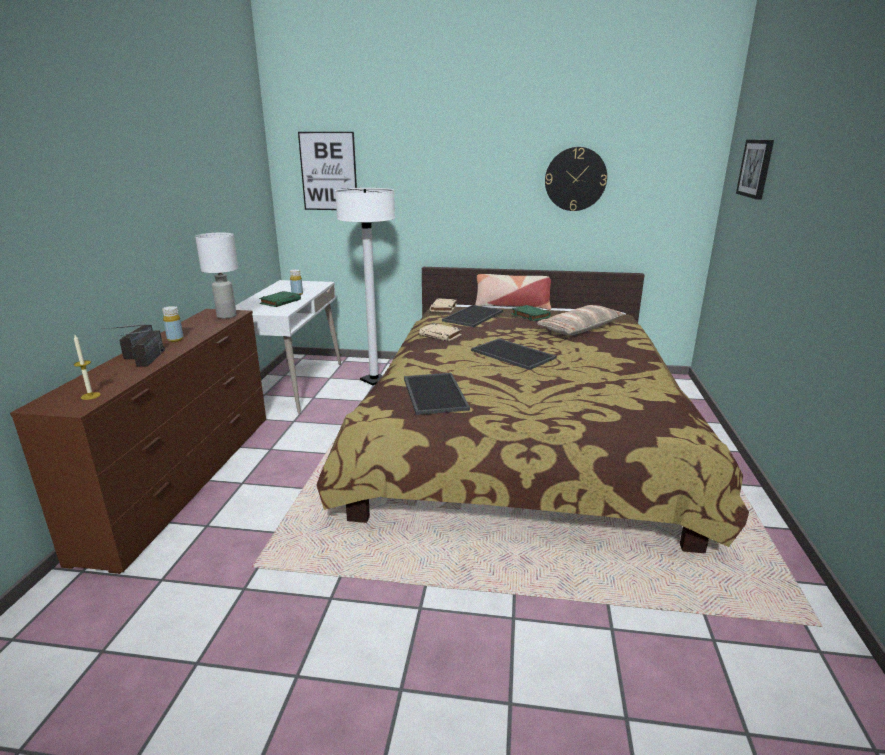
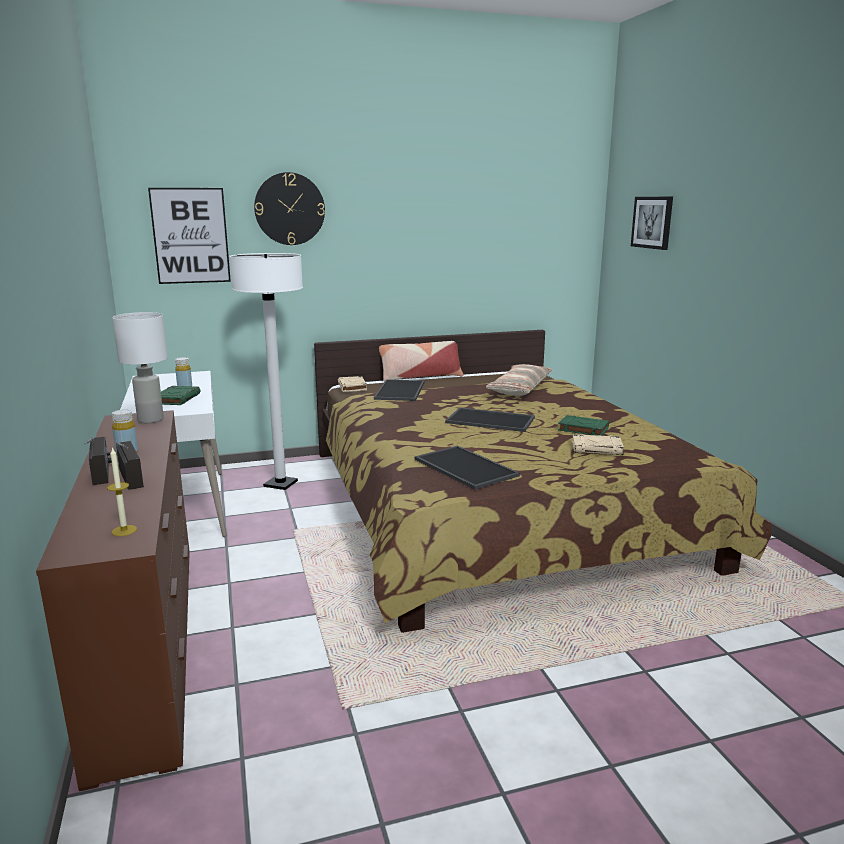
camera: 25 degrees left, 5 degrees down
beige book [418,323,462,341] -> beige book moved to [572,434,624,455]
green book [512,305,551,321] -> green book moved to [558,415,609,436]
wall clock [545,147,607,211] -> wall clock moved to [254,172,325,245]

